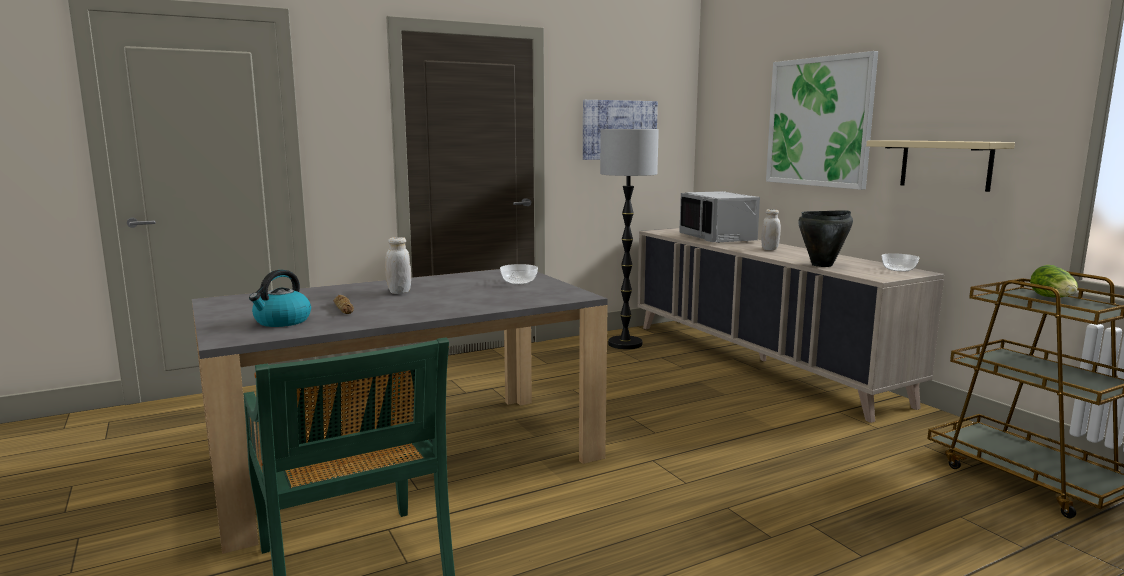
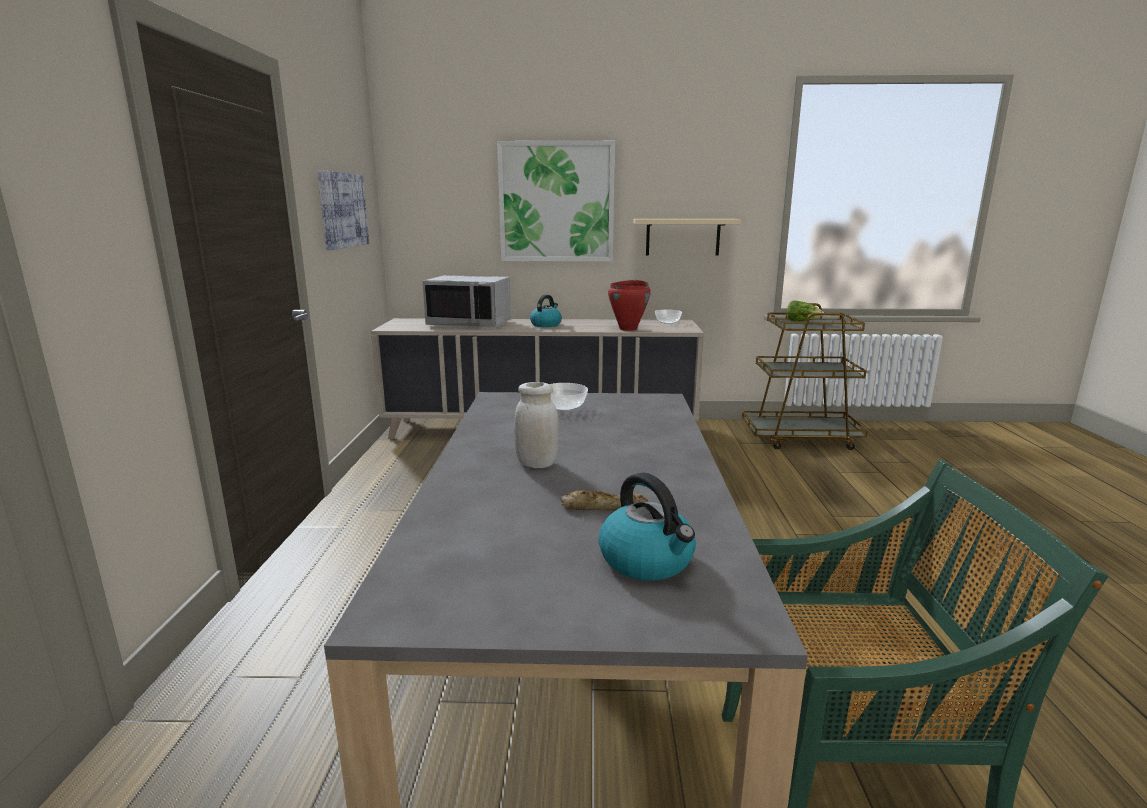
camera: 60 degrees left, 5 degrees up
floor lamp [600,129,659,350] -> none
white jar [761,209,781,250] -> kettle [530,295,562,327]
black cooking pot [798,210,853,267] -> red cooking pot [608,280,651,331]

